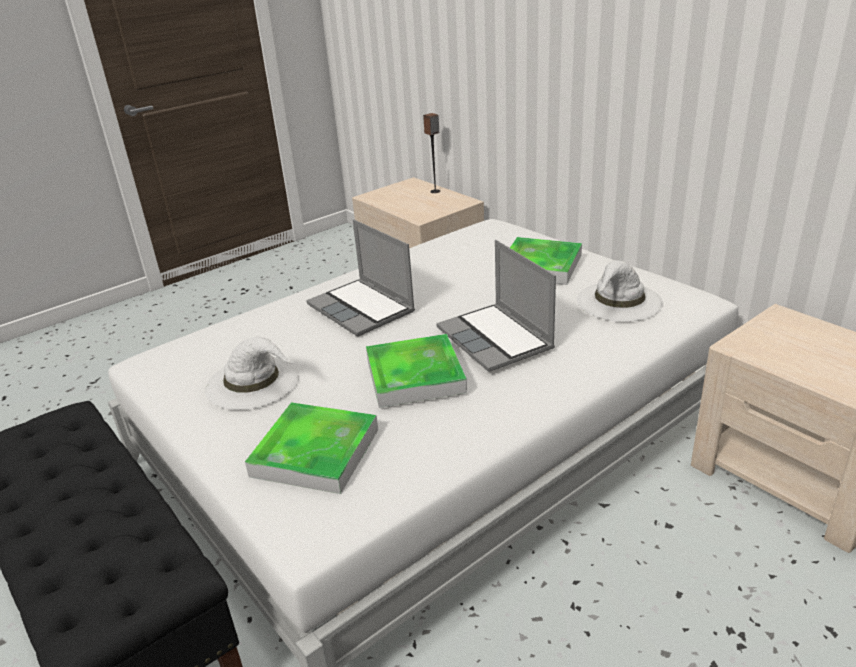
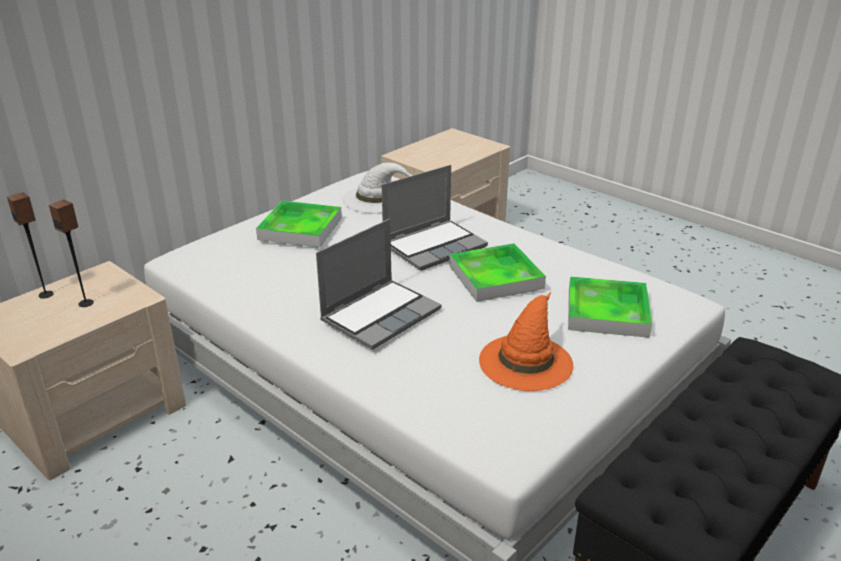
camera: 100 degrees left, 0 degrees up
white hat [205,336,299,410] -> orange hat [479,292,573,391]
none -> speaker [49,200,94,307]

